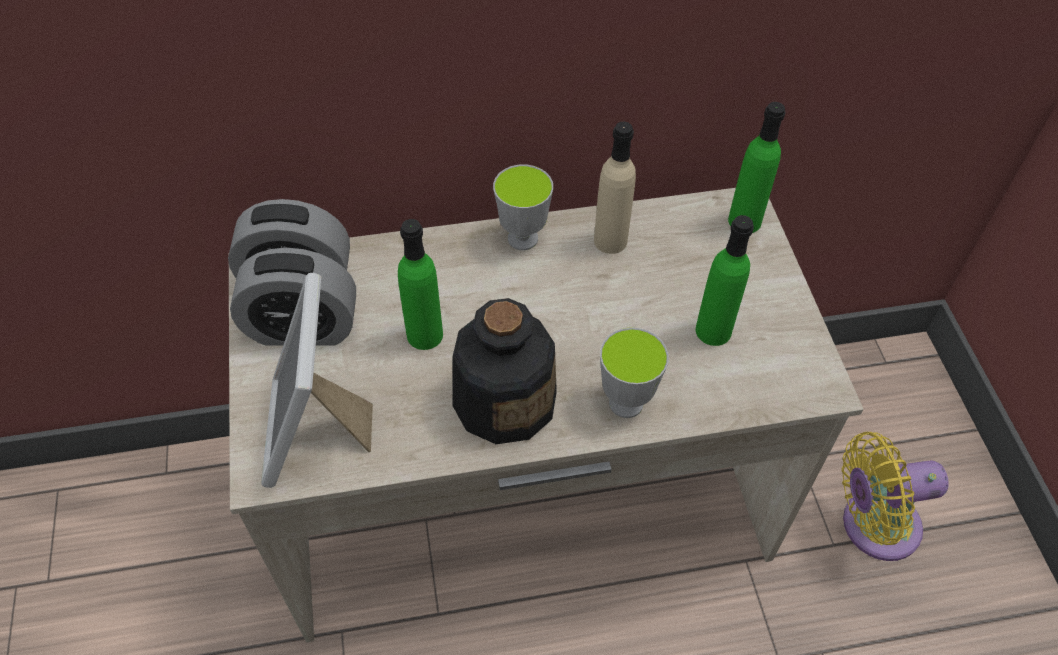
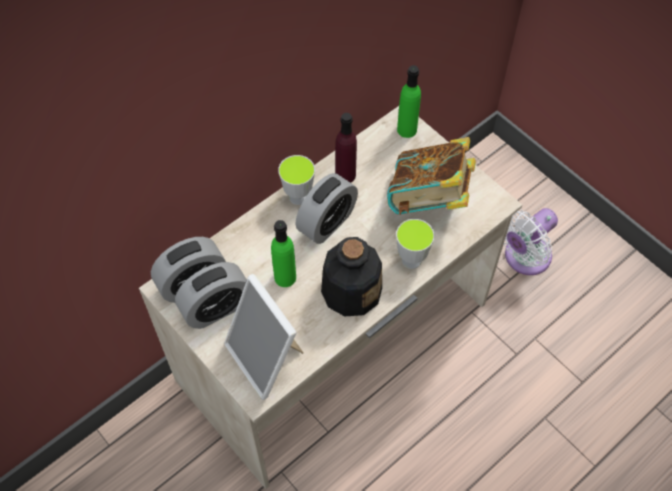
camera: 30 degrees left, 5 degrees up
beige bottle [594,122,636,254] -> purple bottle [335,113,357,183]
green bottle [696,215,754,346] -> book [387,137,476,214]
yellow fan [841,432,949,561] -> white fan [504,208,558,275]
none -> alarm clock [296,173,358,244]

